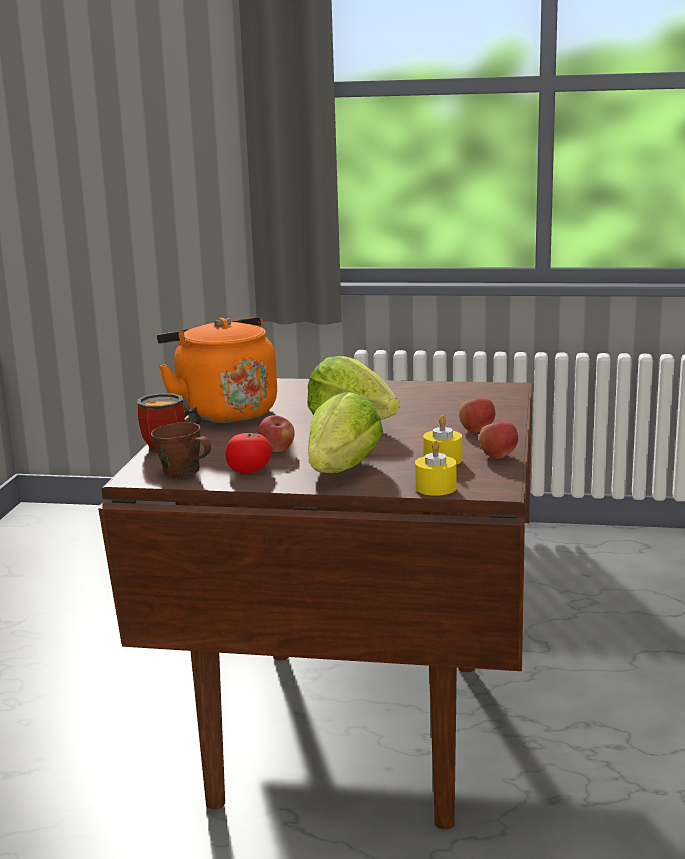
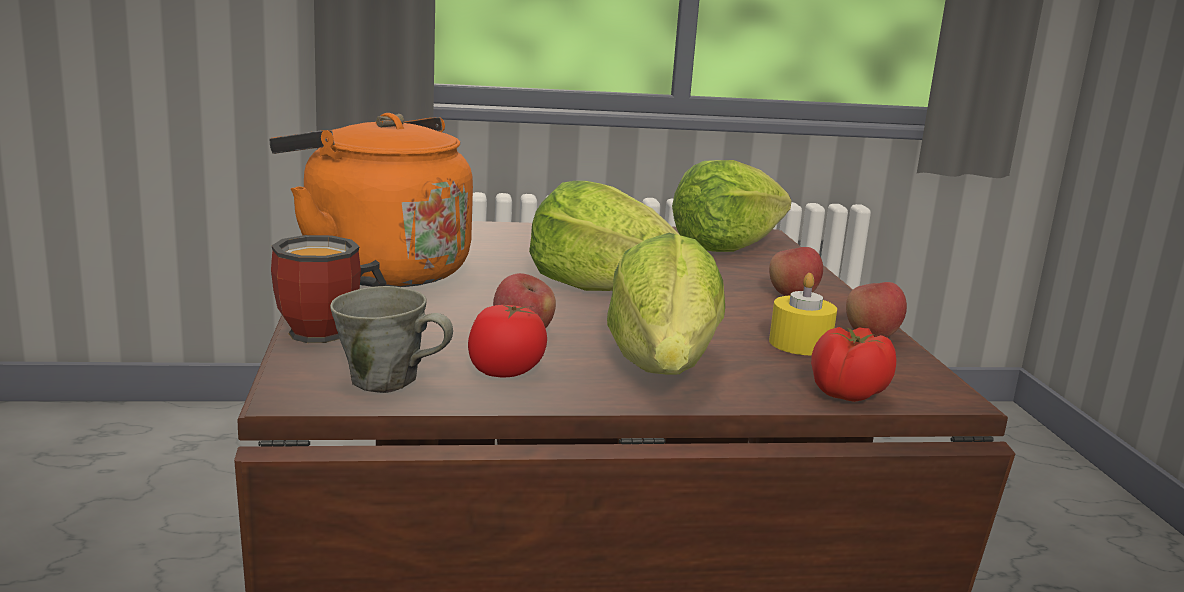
camera: 20 degrees left, 0 degrees up
brown mug [151,422,211,479] -> grey mug [330,286,453,393]
yellow candle [415,441,456,496] -> tomato [811,327,897,402]
none -> lettuce [672,160,791,252]

